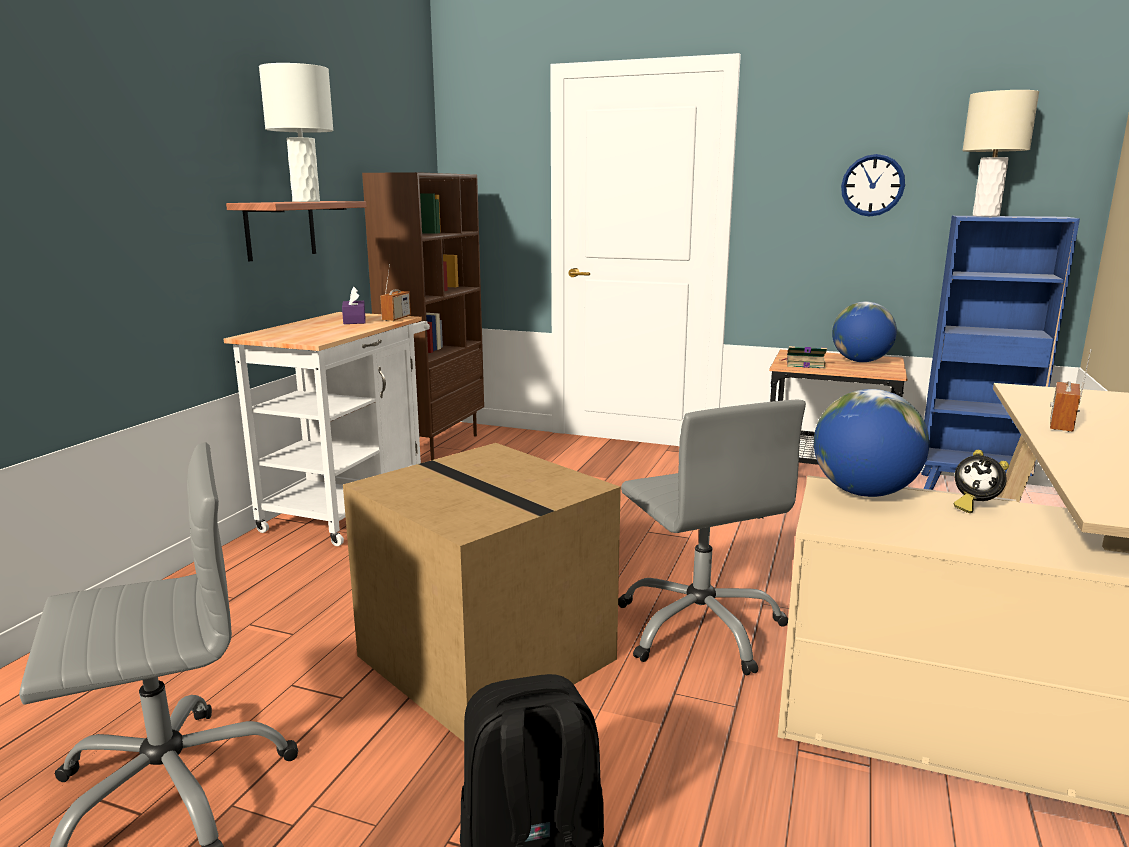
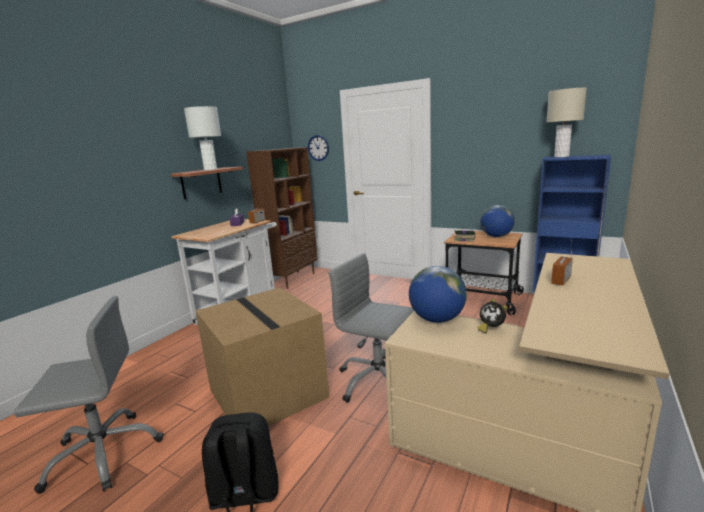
camera: 10 degrees right, 0 degrees up
grey office chair [618,400,806,675] -> grey office chair turned 135 degrees clockwise [329,253,414,403]
wall clock [841,154,905,217] -> wall clock moved to [308,135,329,161]

